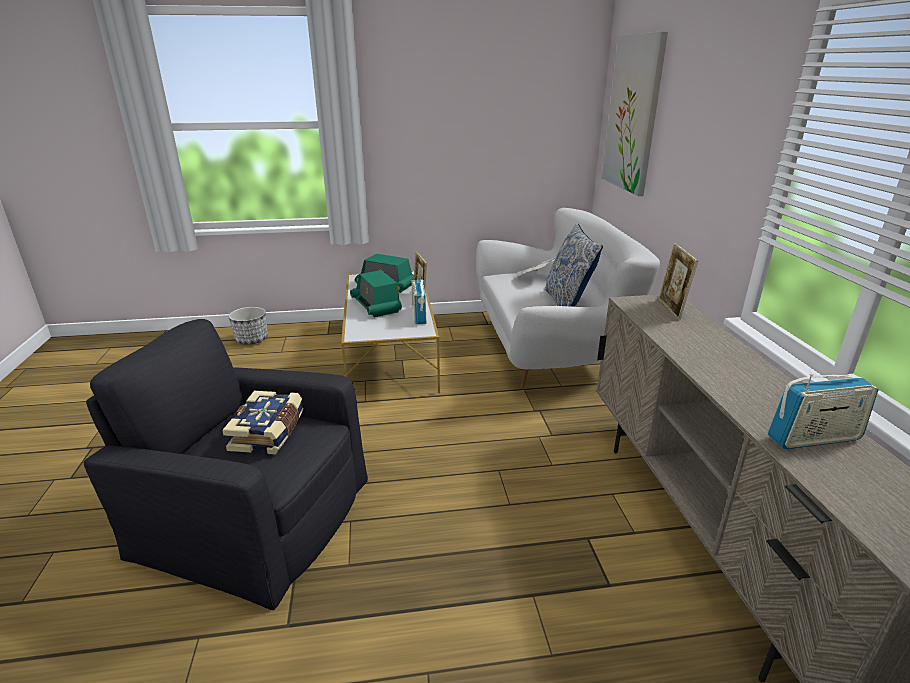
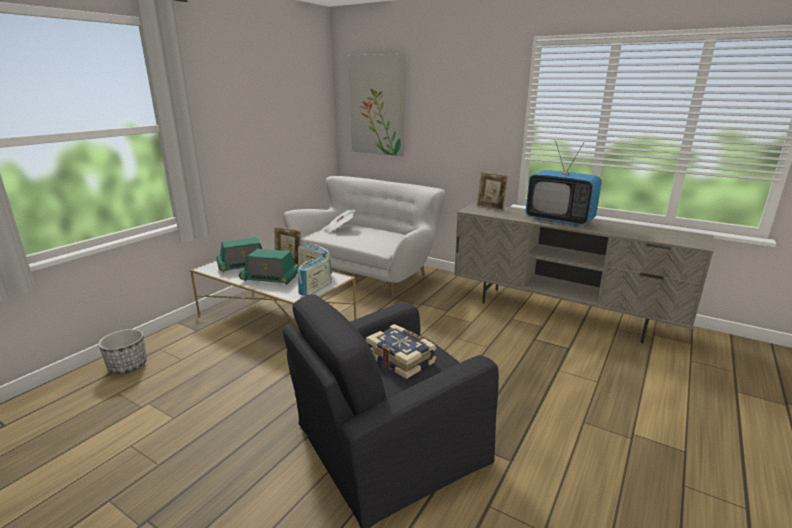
camera: 50 degrees left, 5 degrees down
pillow [545,223,603,307] -> none
radio [767,374,879,449] -> radio moved to [298,257,332,296]
none -> television [525,141,602,226]

